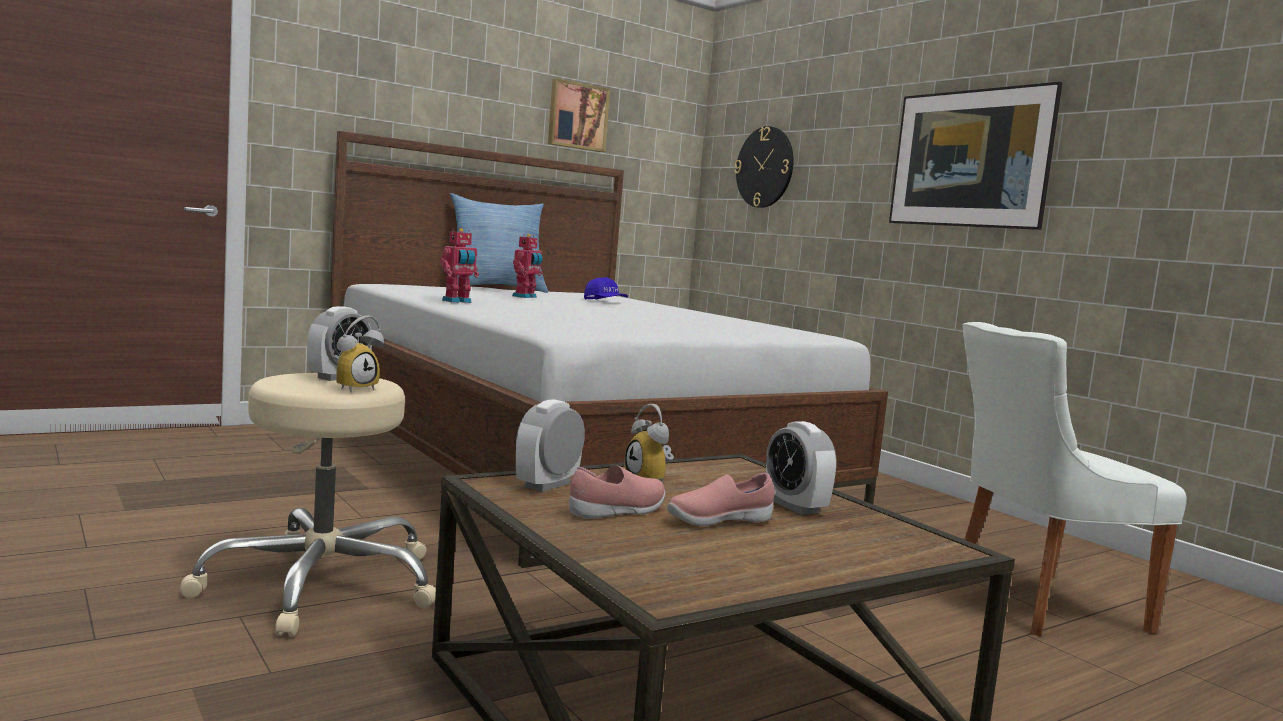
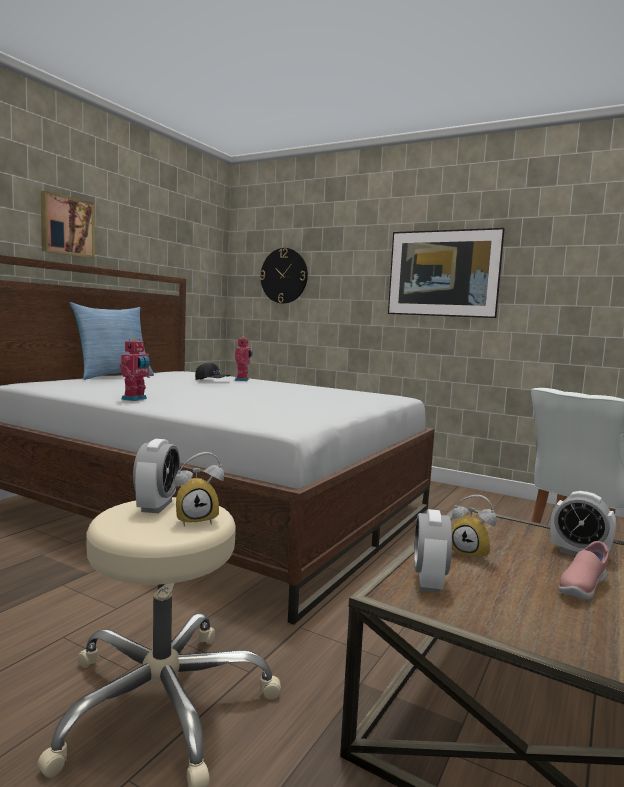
camera: 25 degrees left, 0 degrees up
alarm clock [333,315,384,393] -> alarm clock turned 60 degrees clockwise [175,452,224,527]
toy robot [512,234,543,298] -> toy robot moved to [235,336,253,381]
picture [548,78,610,152] -> picture moved to [41,191,95,258]
pink shoe [569,465,665,519] -> none
blue cap [584,277,628,300] -> black cap [195,363,230,380]

